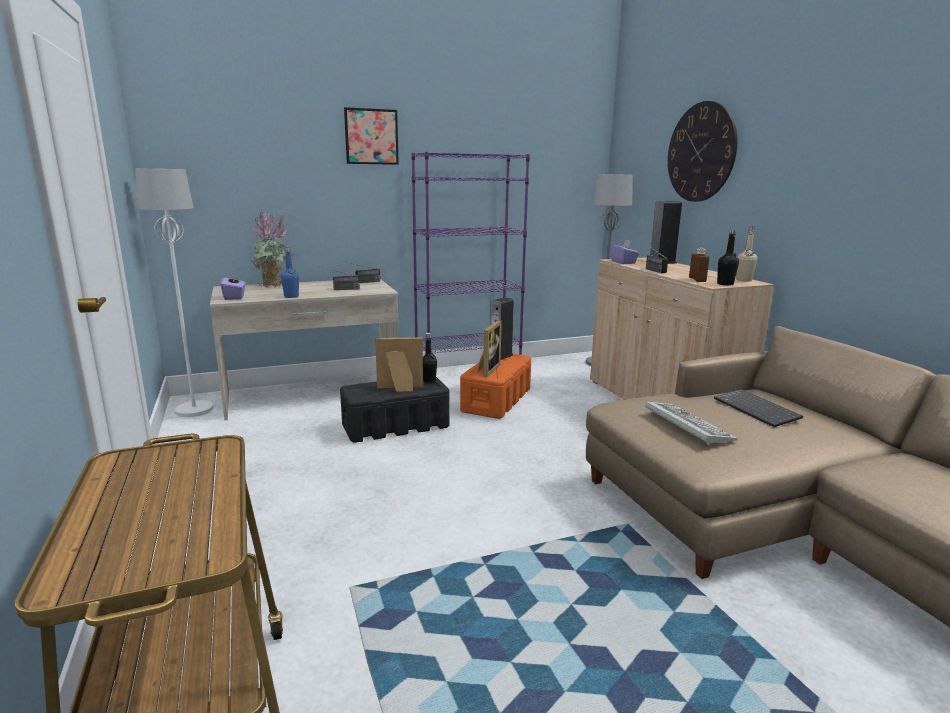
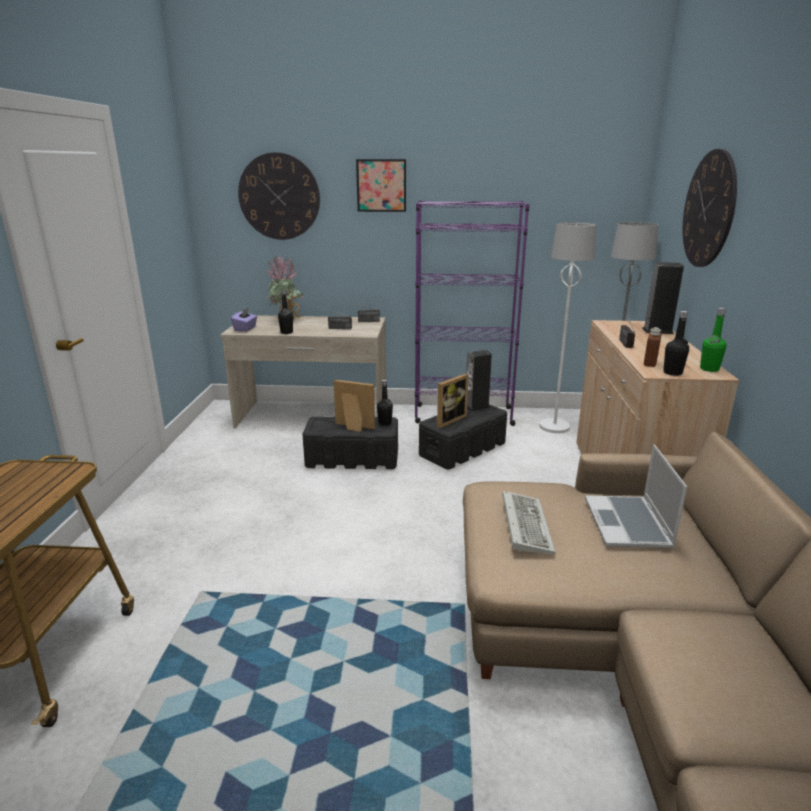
camera: 25 degrees right, 5 degrees up
white floor lamp [135,169,214,417] -> white floor lamp moved to [539,222,596,433]
blue bottle [281,247,299,298] -> black bottle [278,290,293,334]
orange storage box [460,353,531,419] -> black storage box [419,405,507,469]
purple tissue box [610,240,639,264] -> none
keyboard [714,389,803,427] -> laptop [585,444,687,548]
beige bottle [736,226,757,281] -> green bottle [700,308,727,372]
none -> wall clock [238,152,320,240]

